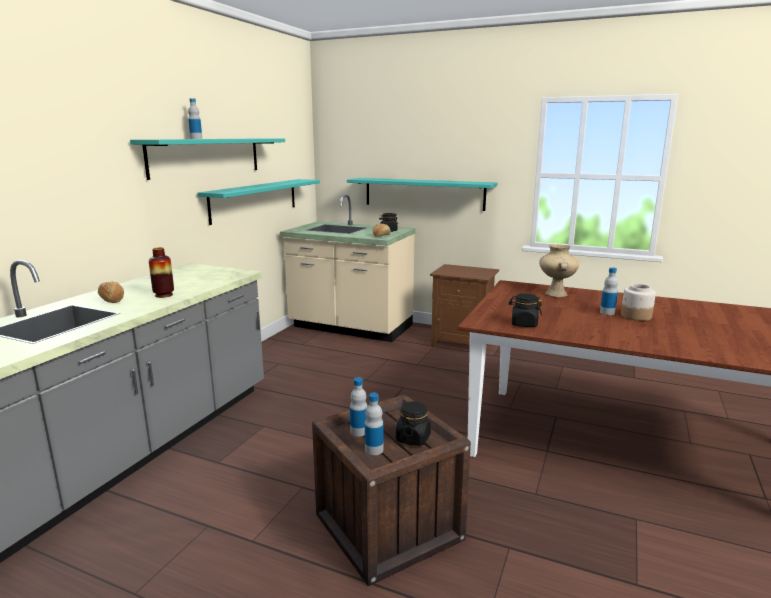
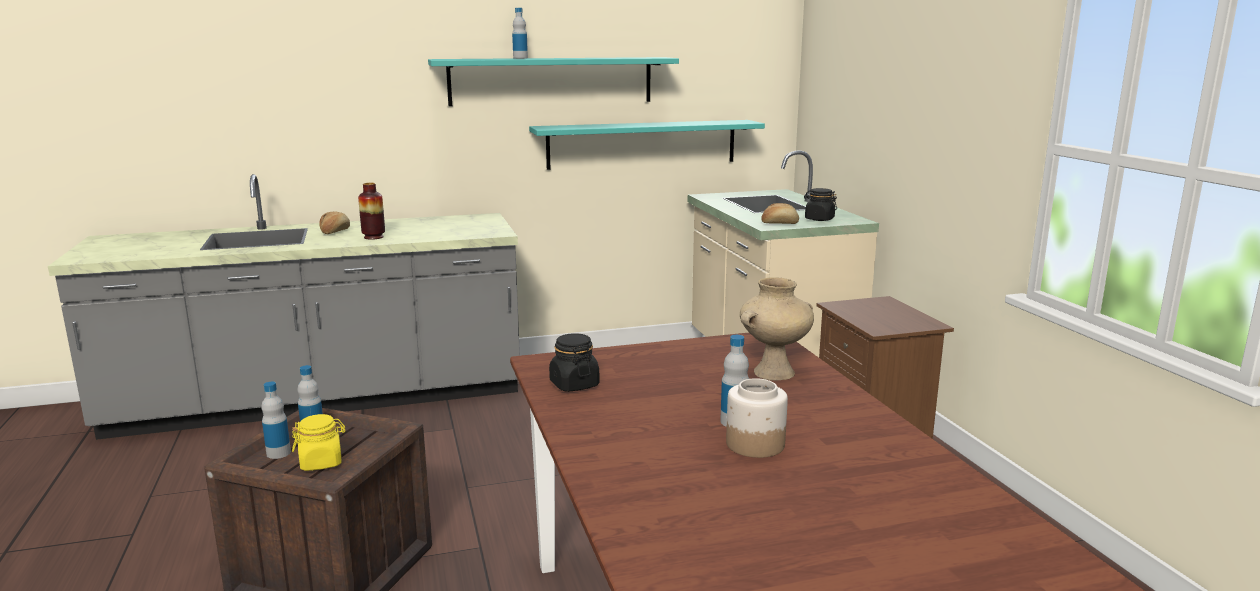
camera: 50 degrees right, 0 degrees up
turquoise shelf [347,178,497,211] -> none
black jar [396,401,431,446] -> yellow jar [292,414,346,471]

